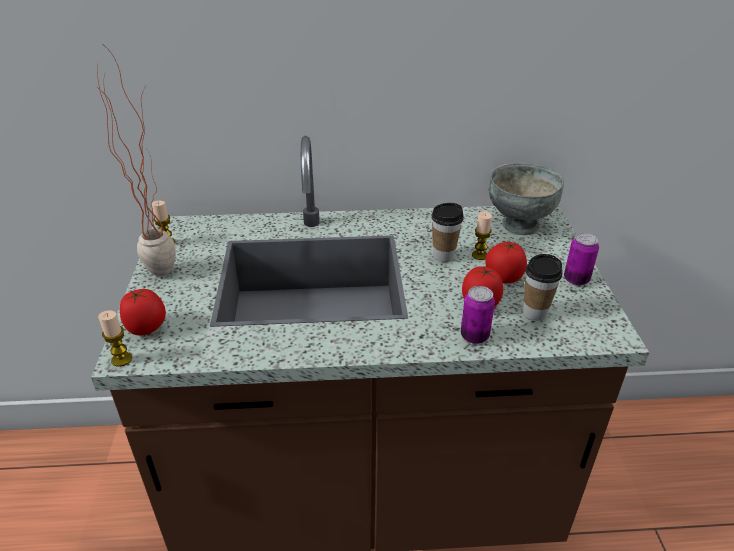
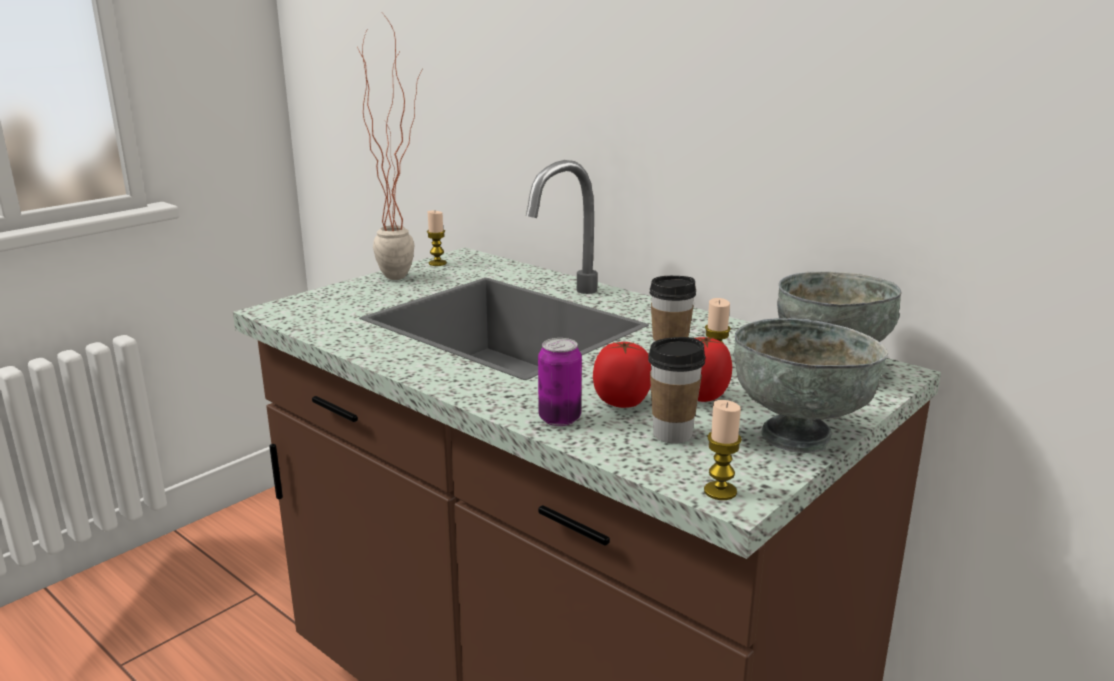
camera: 45 degrees right, 15 degrees down
candle [98,310,132,367] -> candle moved to [704,400,742,500]
tomato [120,289,166,336] -> none
can [564,233,599,286] -> grey bowl [734,318,888,453]

